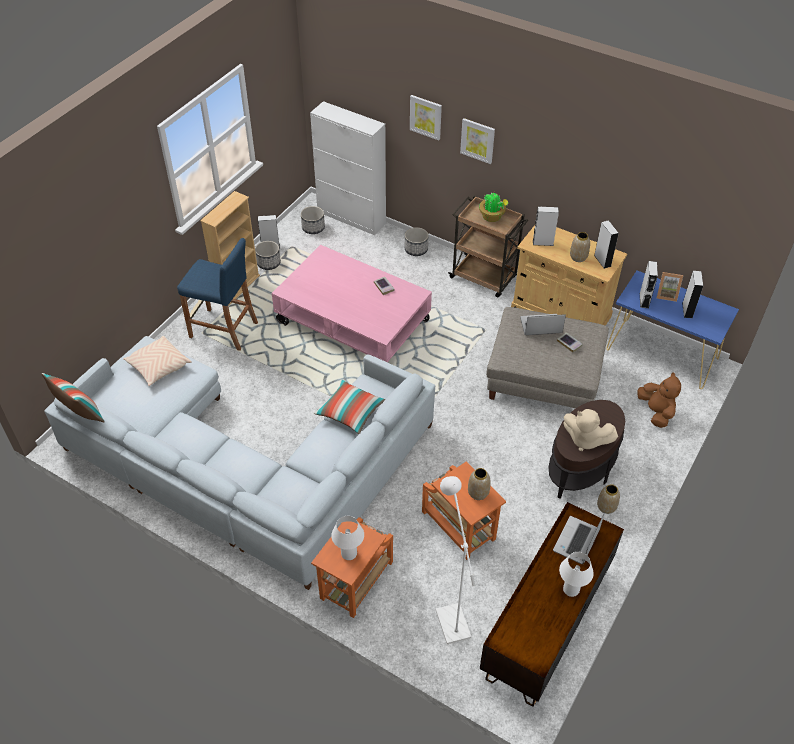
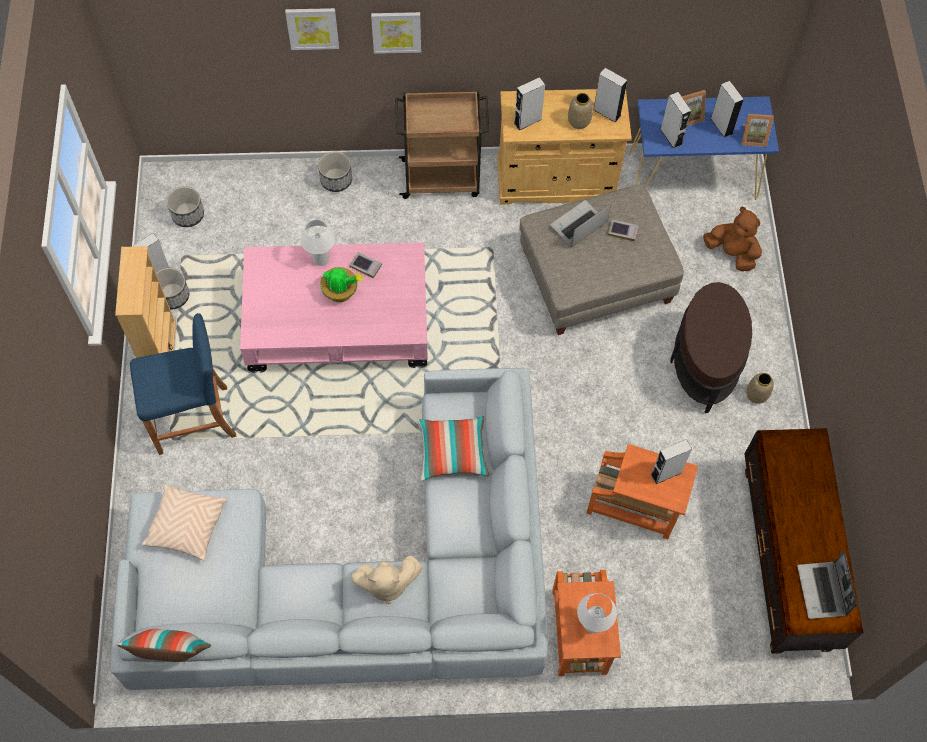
camera: 35 degrees left, 15 degrees up
white cabinet [310,101,386,235] -> none
white floor lamp [436,476,475,644] -> none
vase [468,468,491,500] -> grey speaker [651,439,692,484]
potted plant [479,193,508,222] -> potted plant moved to [320,267,363,302]
laptop [553,512,605,564] -> laptop moved to [797,550,857,619]
white table lamp [559,552,594,597] -> white table lamp moved to [301,220,335,266]
beige plush toy [563,409,618,451] -> beige plush toy moved to [351,556,422,604]
none -> picture frame [741,114,774,147]

